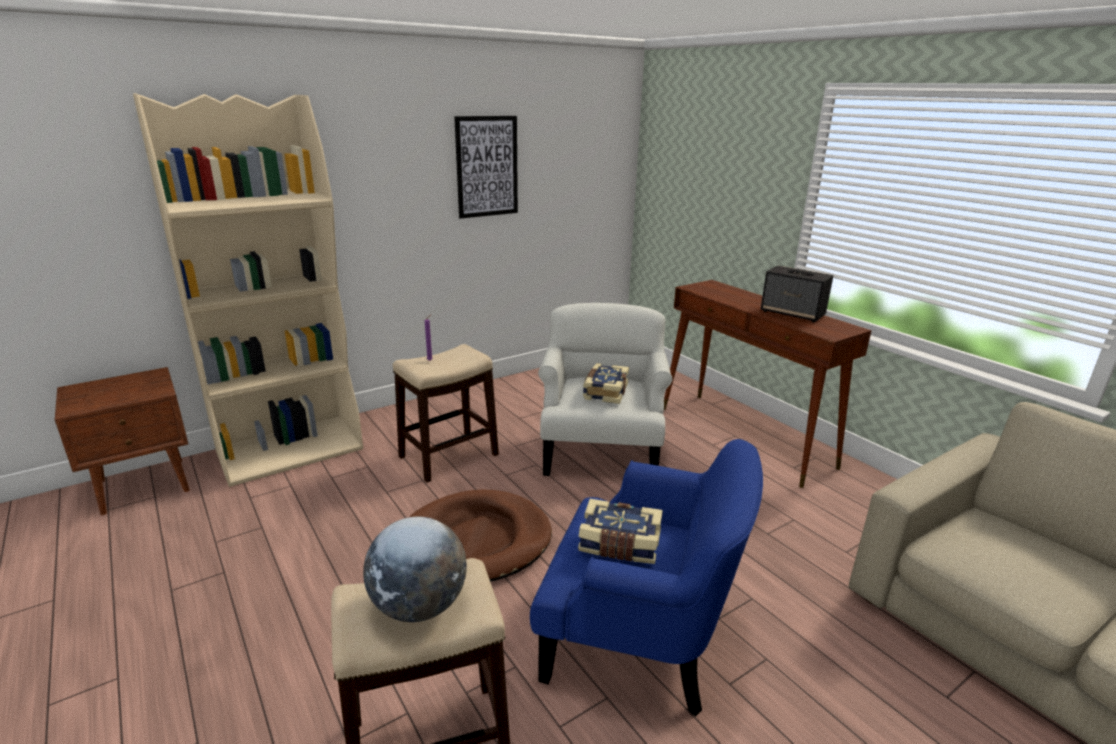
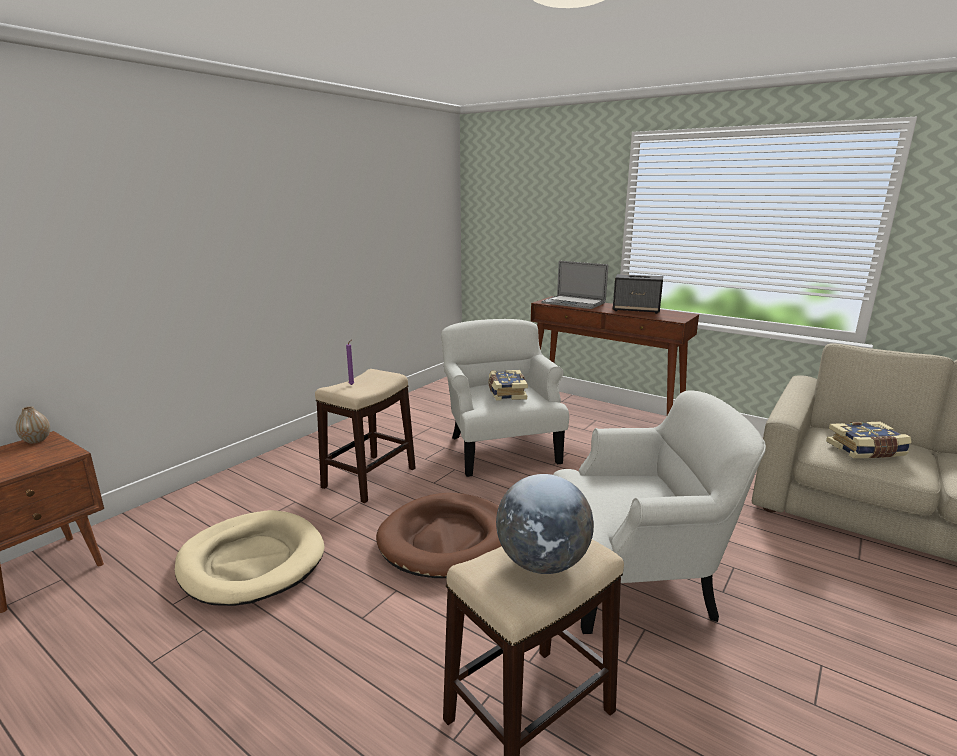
camera: 20 degrees left, 5 degrees down
beige bookcase [133,93,363,487] -> none
picture [454,116,518,219] -> none
blue armchair [530,439,763,717] -> white armchair [553,390,766,634]
book [578,499,663,564] -> book moved to [826,421,912,458]
none -> vase [16,406,50,443]
none -> beige dog bed [175,510,324,606]
none -> laptop [541,261,608,309]

